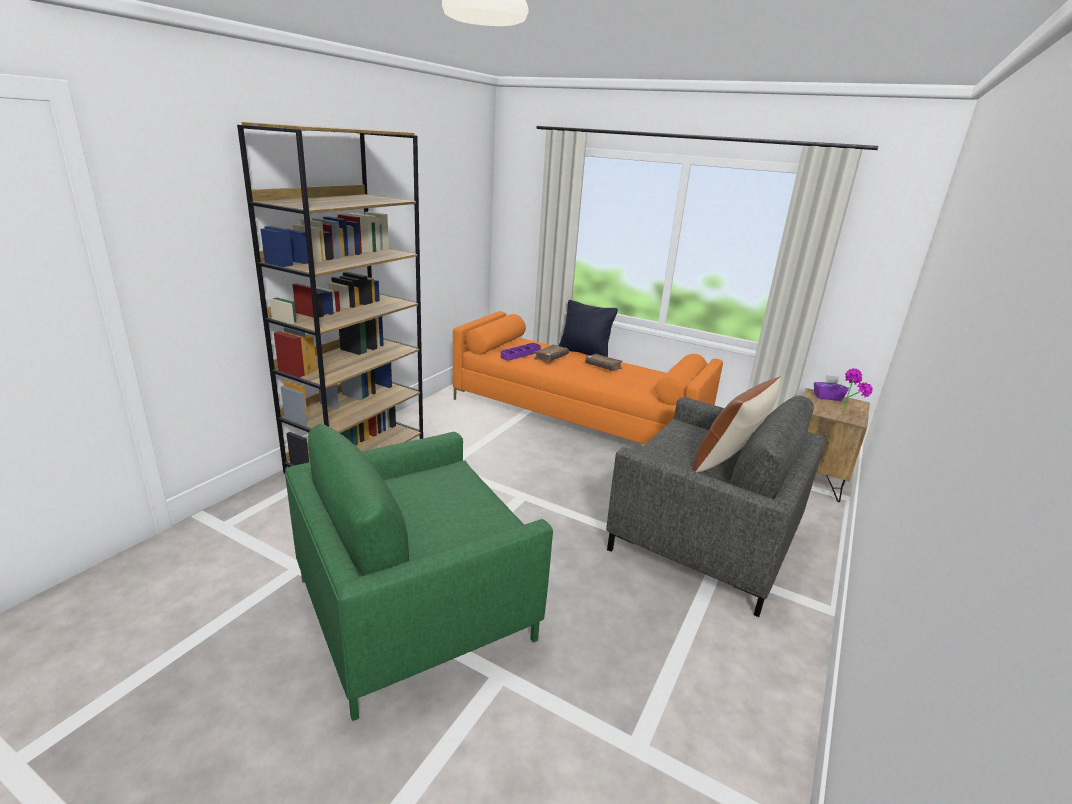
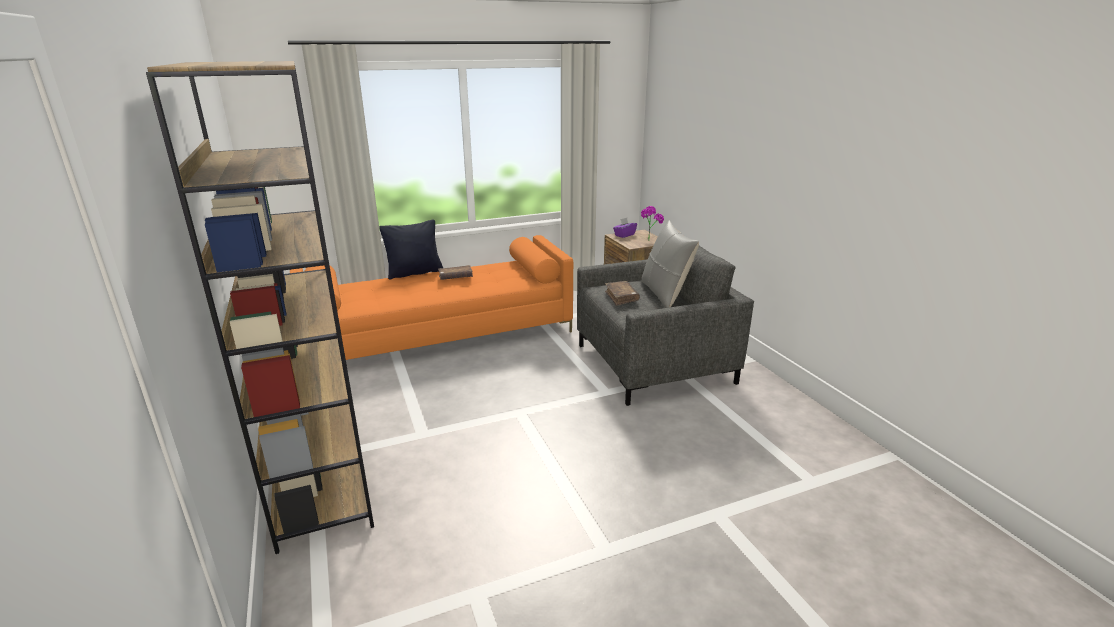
camera: 50 degrees left, 0 degrees up
green armchair [285,424,553,721] -> none
purple tray [501,343,541,360] -> none
brown book [534,345,569,361] -> brown book moved to [605,281,640,306]
brown pillow [694,376,781,472] -> grey pillow [642,220,699,308]

